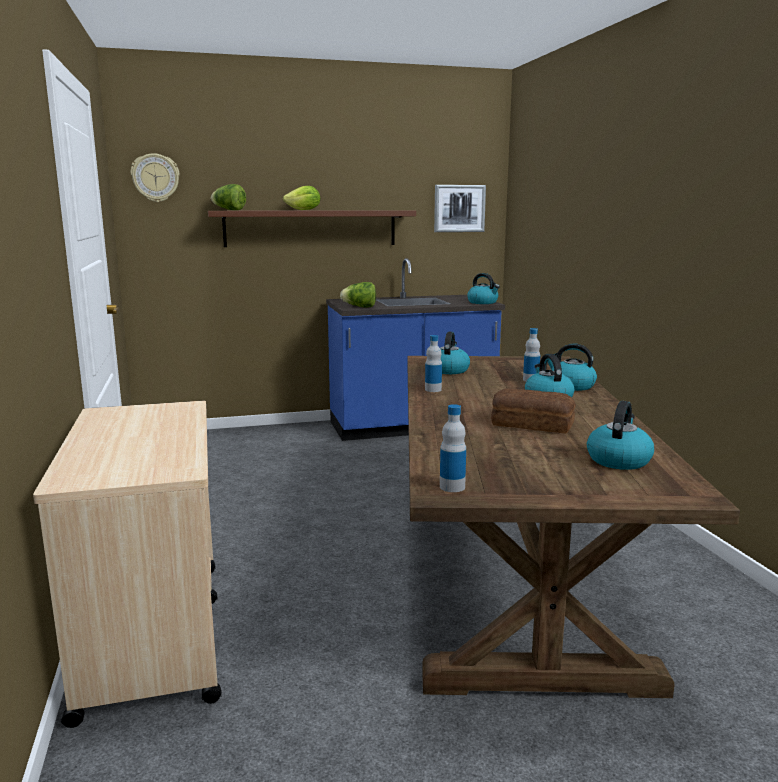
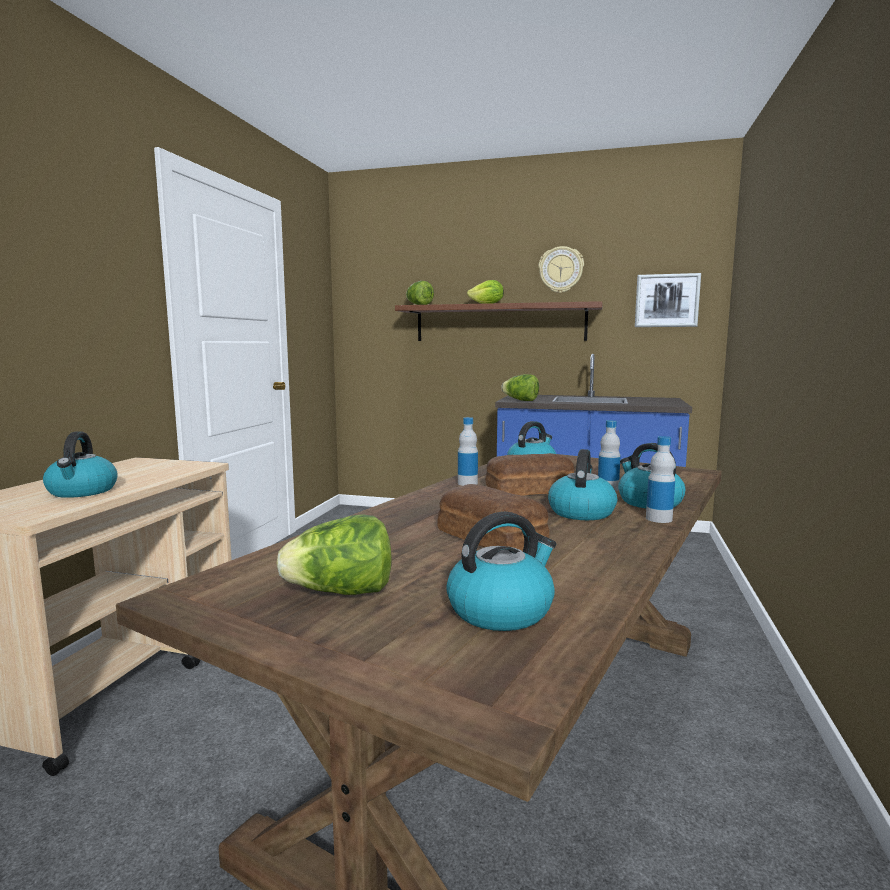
camera: 30 degrees right, 5 degrees down
wall clock [131,153,180,202] -> wall clock moved to [538,246,584,293]
bottle [440,404,466,492] -> bottle moved to [646,436,675,523]
kettle [467,273,500,304] -> kettle moved to [43,431,118,498]
none -> lettuce [276,514,392,595]
none -> bread [485,453,574,496]

